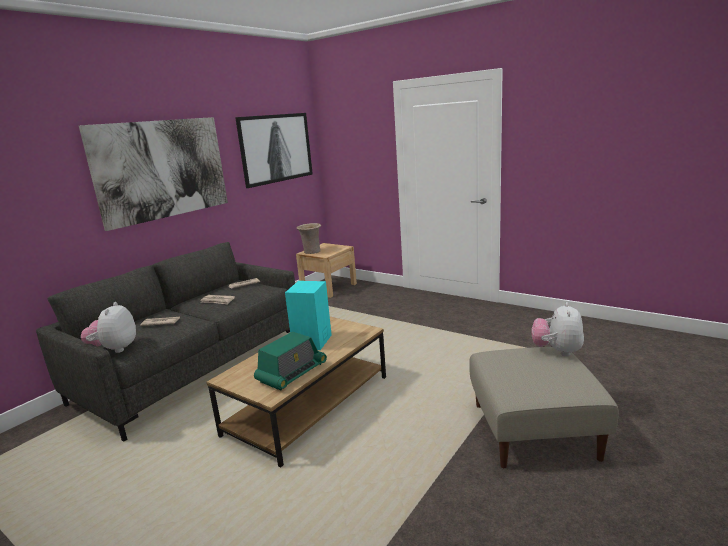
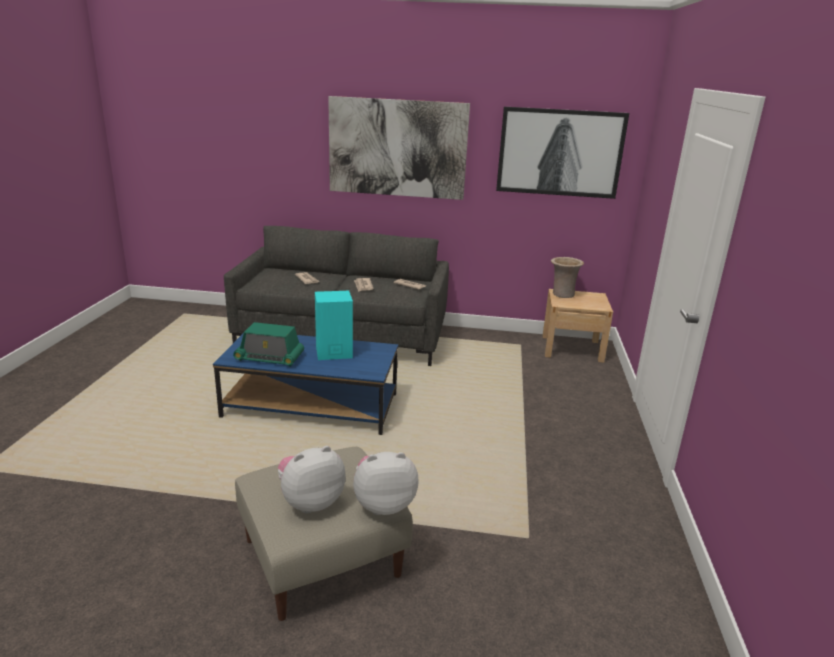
camera: 60 degrees right, 5 degrees up
plush toy [81,302,136,353] -> plush toy moved to [278,446,346,514]
brown coffee table [207,317,386,467] -> blue coffee table [213,333,398,435]

